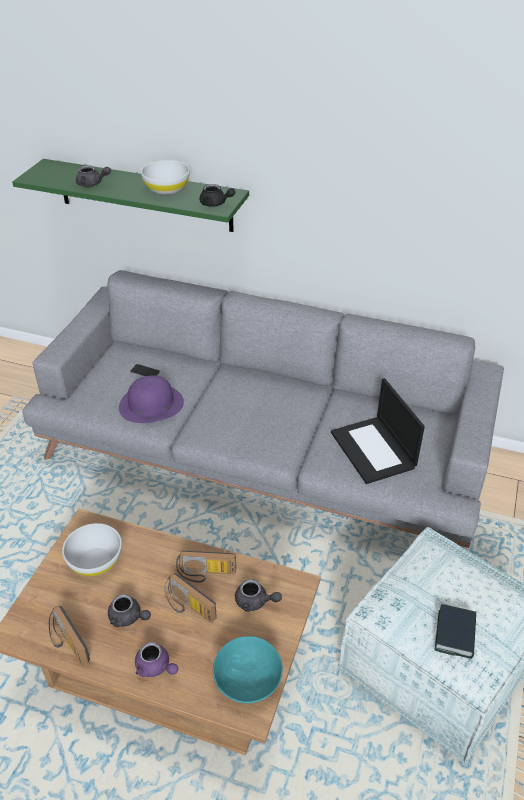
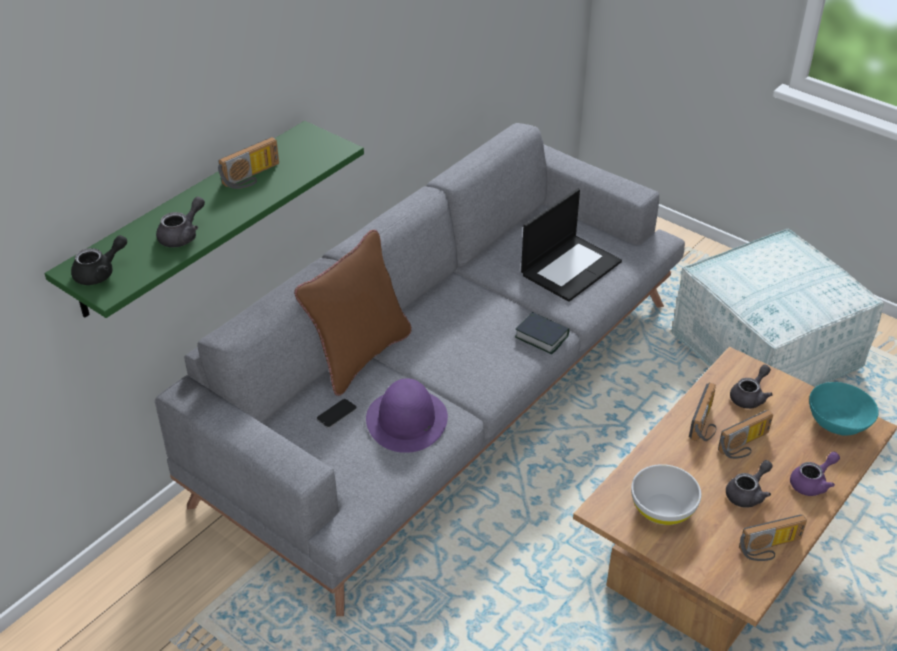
camera: 70 degrees left, 0 degrees up
white bowl [141,160,190,195] -> radio [218,137,279,189]
black teapot [199,184,235,207] -> black teapot moved to [71,235,127,285]
laptop [331,378,425,484] -> laptop turned 45 degrees counterclockwise [521,188,622,302]
book [434,604,476,659] -> book moved to [515,312,569,354]
none -> brown pillow [294,230,412,396]

